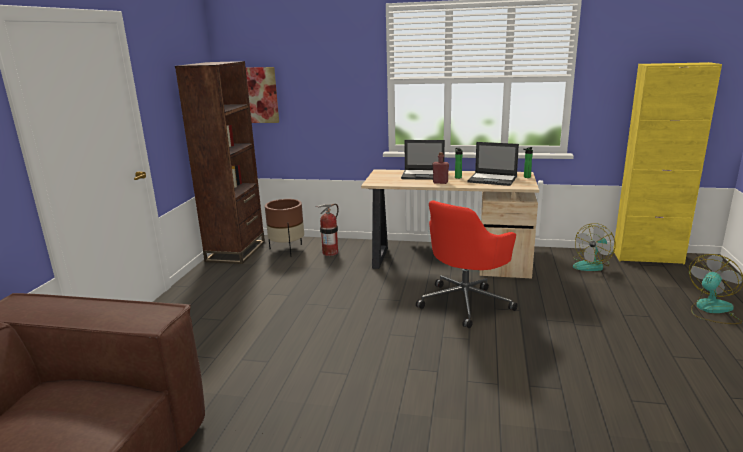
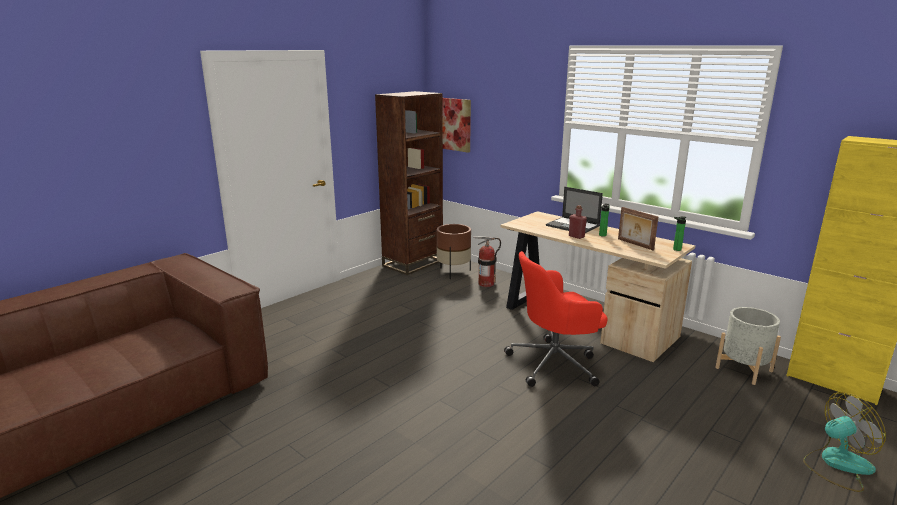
camera: 30 degrees right, 0 degrees up
laptop [467,142,519,186] -> picture frame [618,207,658,251]
fan [573,223,615,271] -> grey planter [715,307,781,385]

